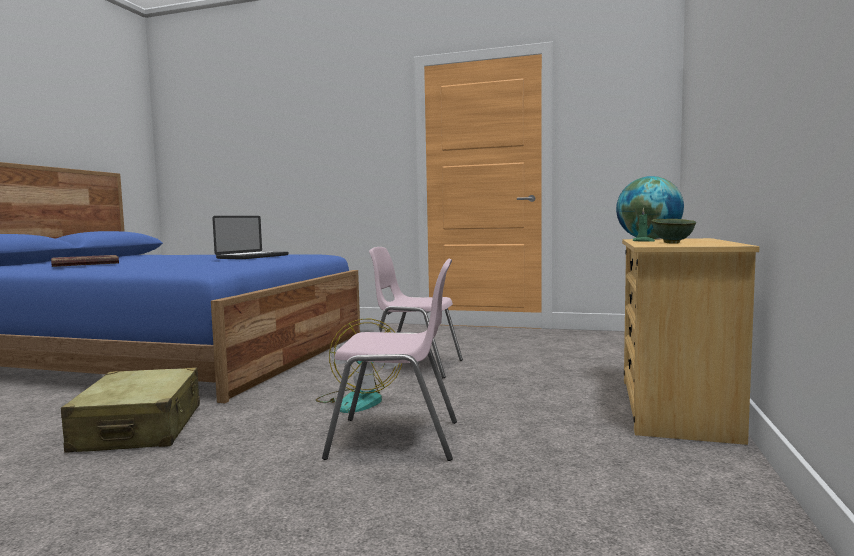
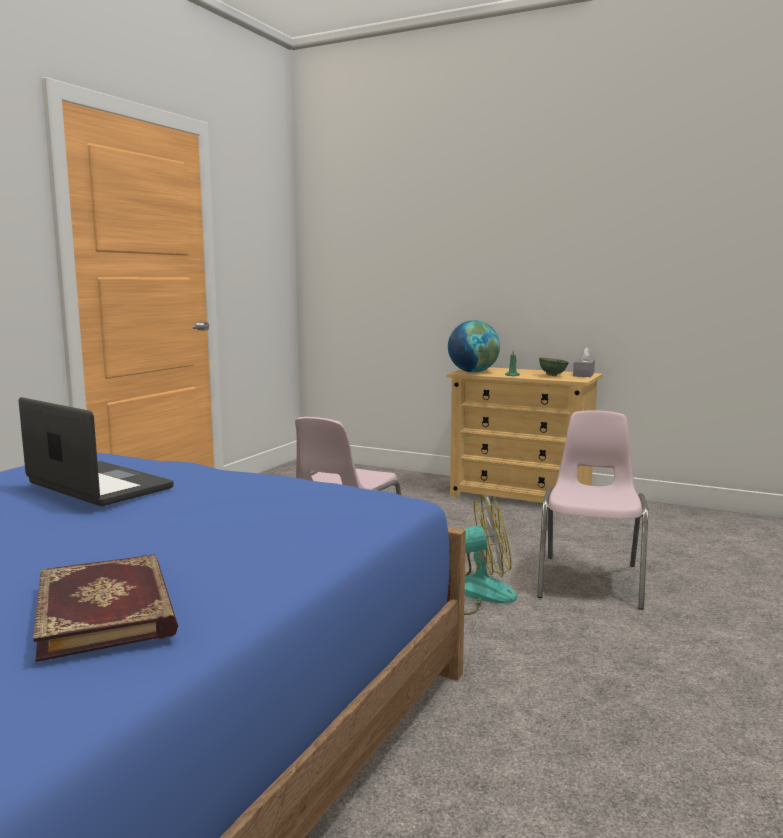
camera: 80 degrees left, 5 degrees up
beige suitcase [61,367,200,453] -> none
none -> grey tissue box [573,347,595,377]

